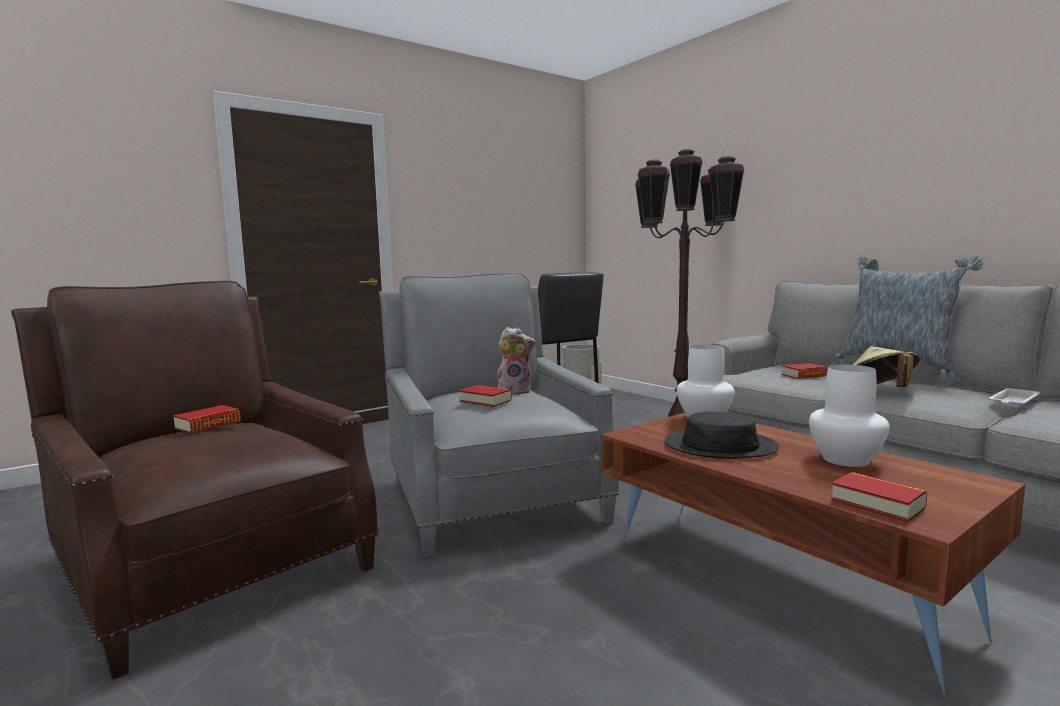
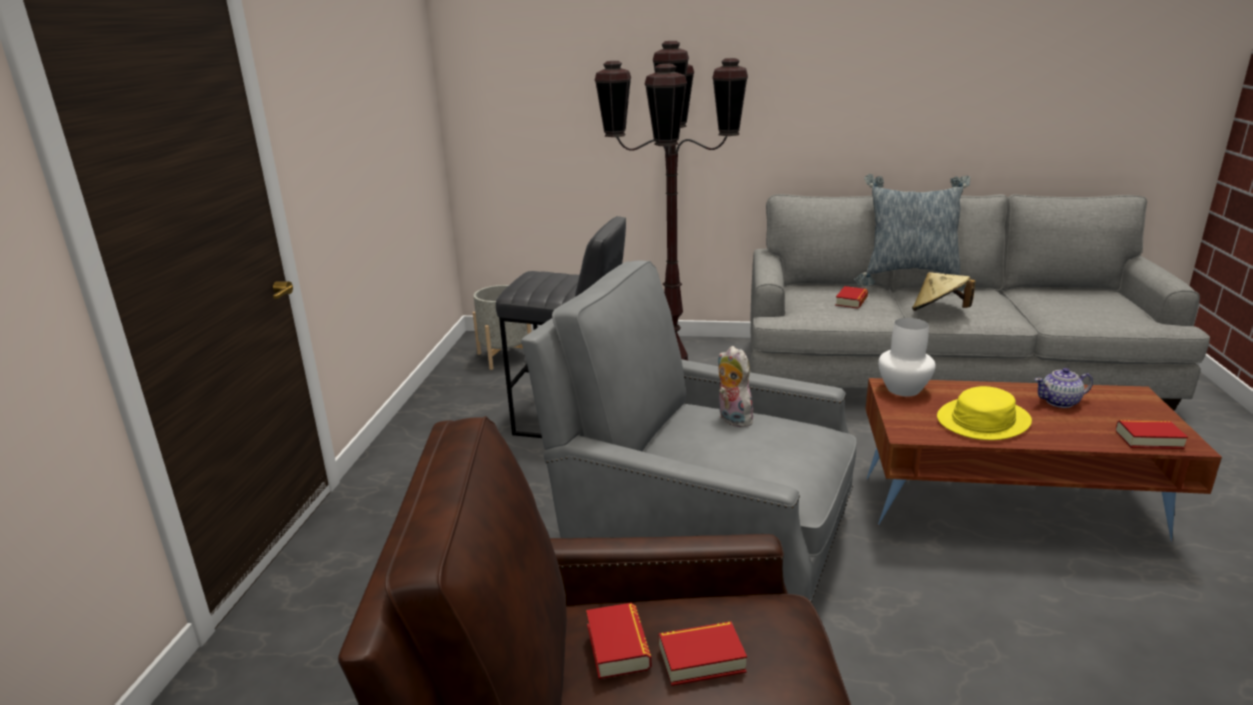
camera: 45 degrees left, 15 degrees up
book [459,385,512,407] -> book moved to [659,621,747,686]
plush toy [497,327,536,395] -> plush toy turned 75 degrees counterclockwise [718,346,754,427]
black hat [665,412,779,459] -> yellow hat [937,386,1032,440]
white vase [809,365,890,467] -> teapot [1035,368,1093,408]
white tray [988,388,1040,408] -> none

